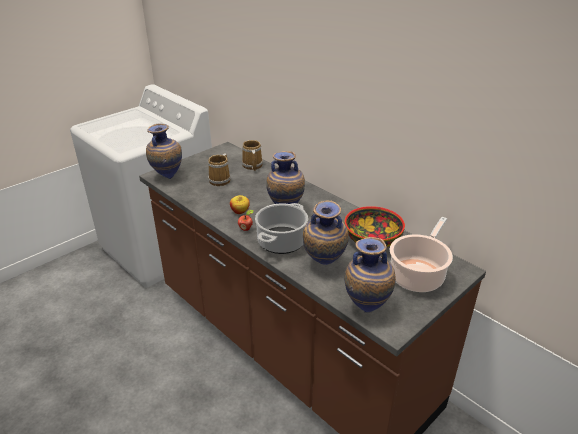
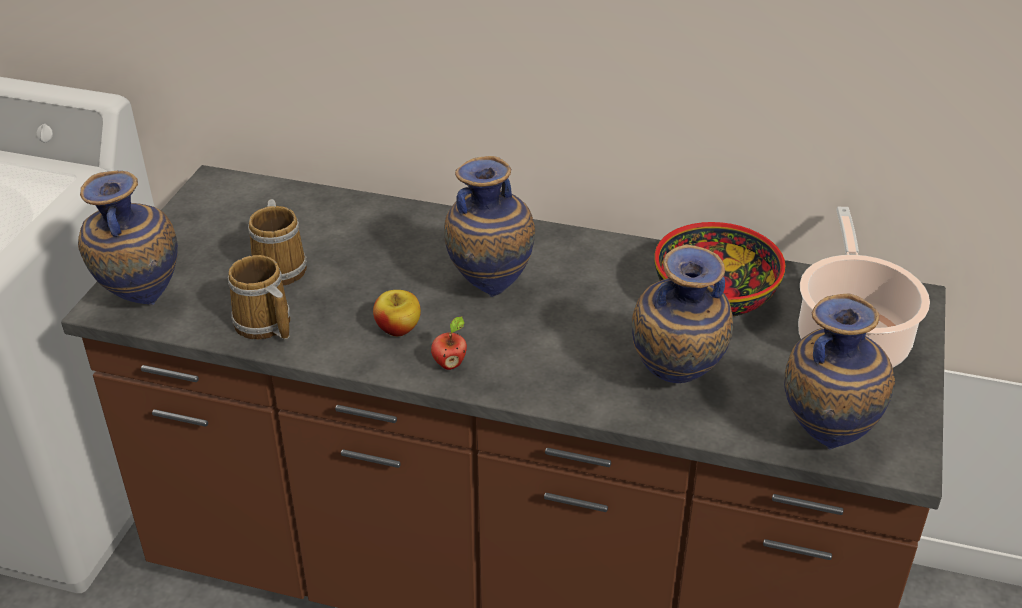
camera: 30 degrees left, 5 degrees up
mug [242,140,263,171] -> mug moved to [228,255,290,339]
cooking pot [255,203,308,254] -> none

